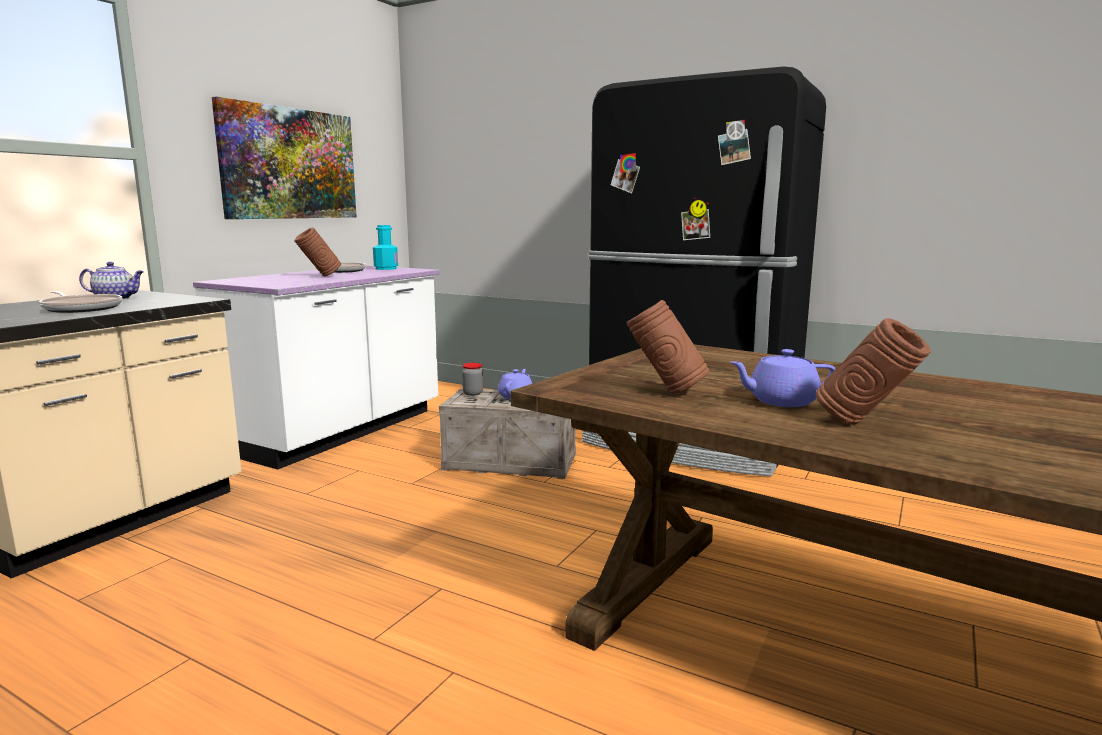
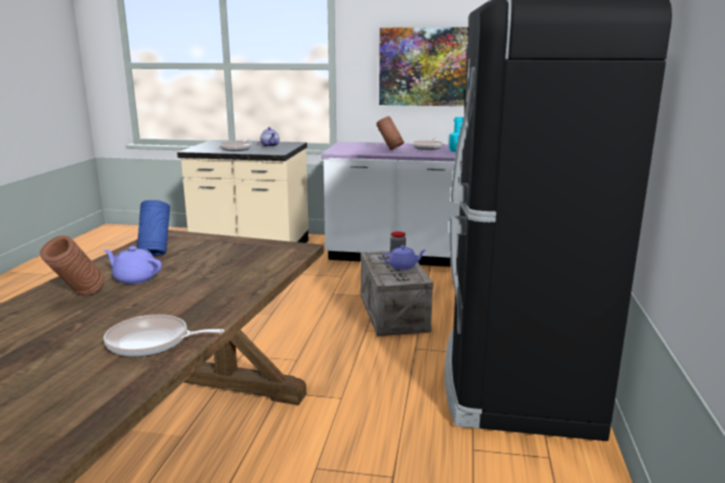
camera: 70 degrees right, 5 degrees up
brown vase [627,300,710,394] -> blue vase [137,200,170,256]
purple teapot [730,349,836,407] -> purple teapot turned 45 degrees counterclockwise [104,246,162,284]
none -> frying pan [103,314,225,357]

